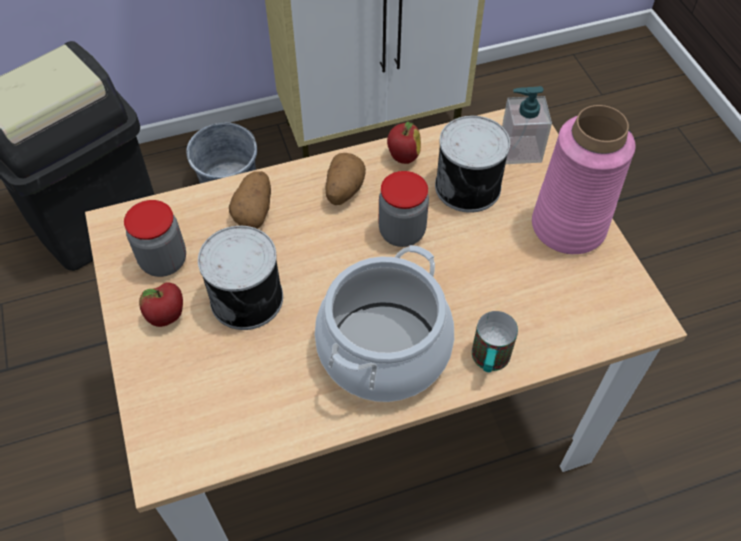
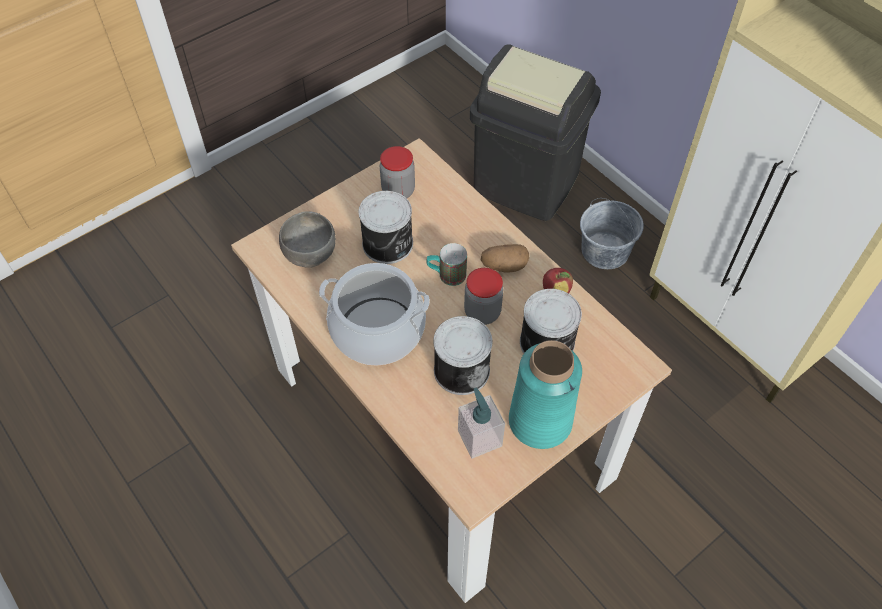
camera: 70 degrees right, 0 degrees up
apple [139,282,183,327] -> none
potato [229,171,271,229] -> none
mug [472,311,518,372] -> mug moved to [426,243,467,286]
soap dispenser [502,86,552,164] -> soap dispenser moved to [458,388,505,459]
pink vase [532,105,636,254] -> turquoise vase [509,340,582,449]
none -> grey bowl [279,211,336,268]
none -> can [433,316,492,395]

